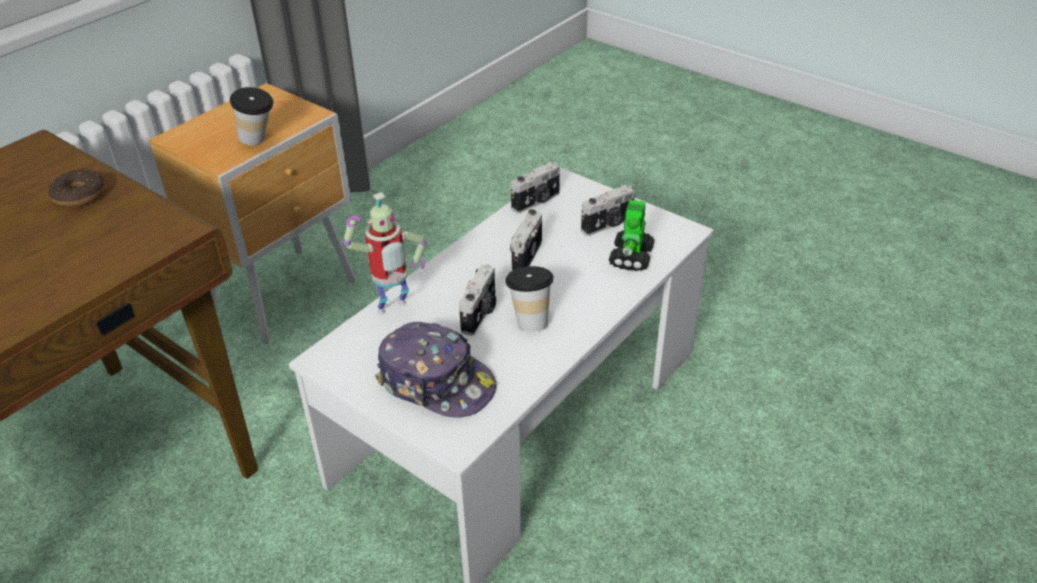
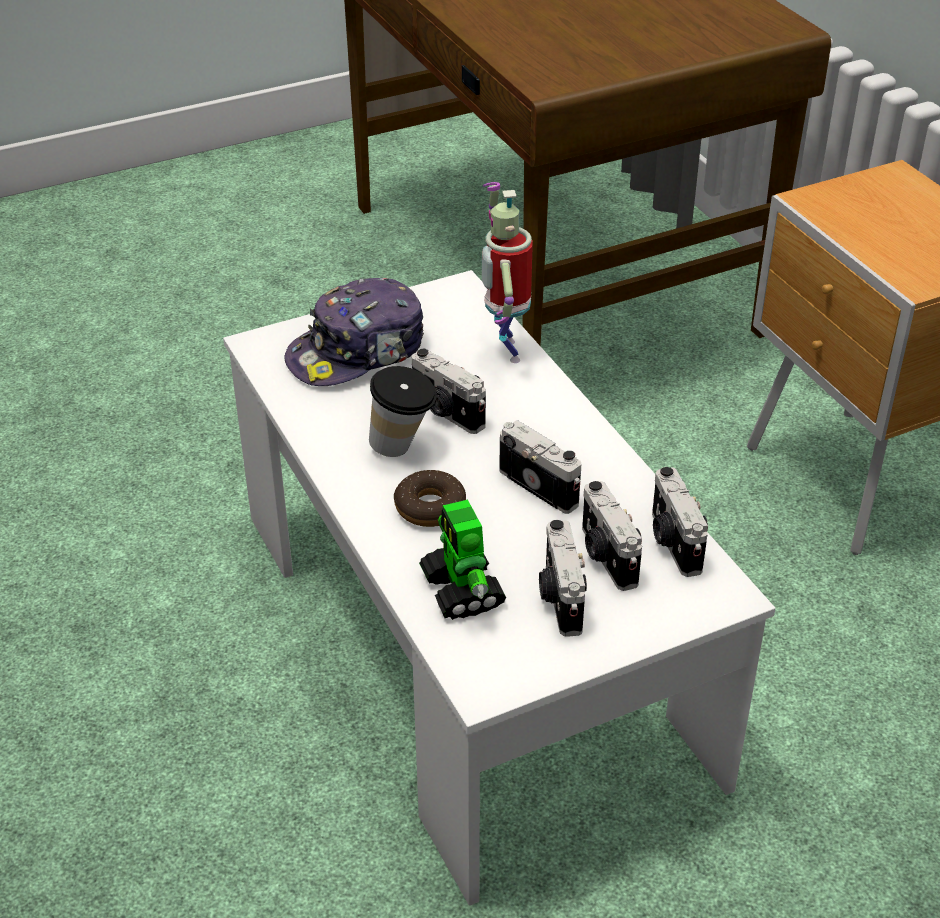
camera: 115 degrees right, 0 degrees up
donut [48,169,105,207] -> donut moved to [394,470,466,527]
cup [230,87,274,145] -> none
toy robot [609,200,655,271] -> toy robot turned 150 degrees counterclockwise [419,499,506,620]
none -> camera [582,481,642,591]

